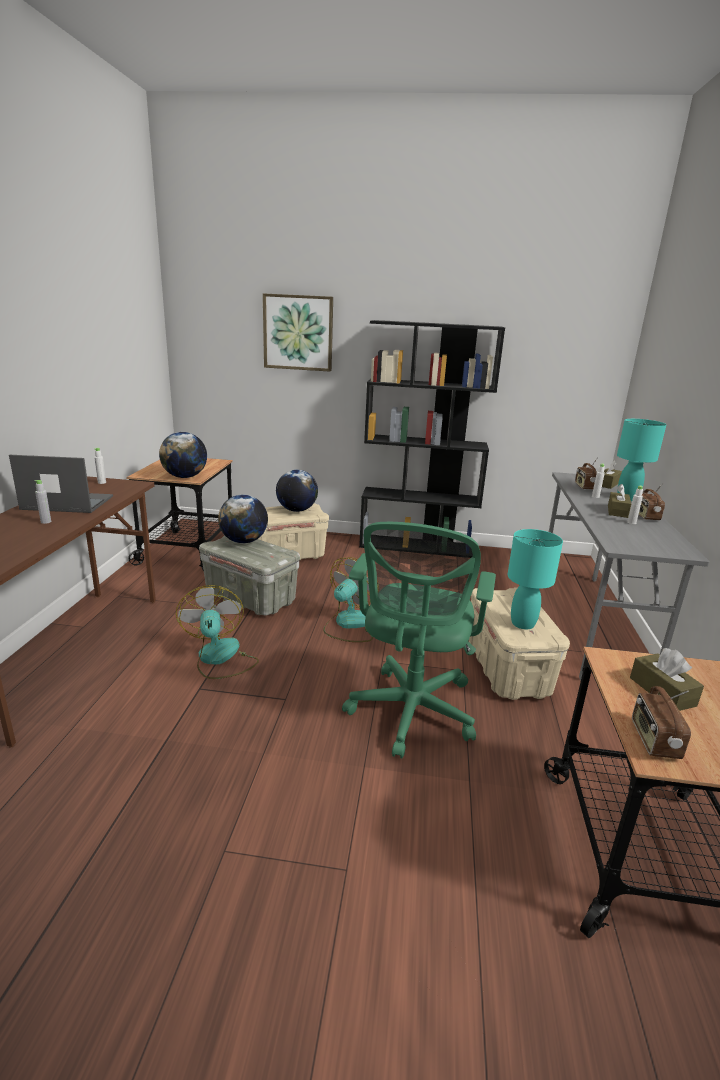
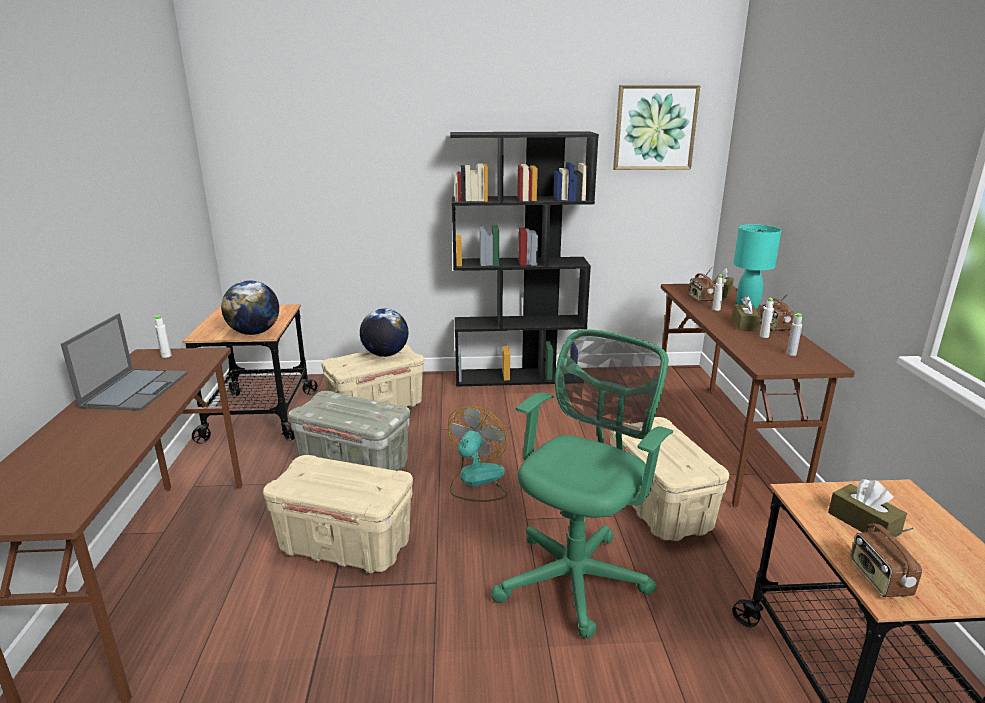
camera: 10 degrees left, 0 degrees up
laptop [9,455,113,513] -> laptop turned 105 degrees clockwise [61,314,188,411]
grey bottle [34,480,51,524] -> grey bottle moved to [787,313,802,356]
fan [176,585,259,679] -> beige storage box [263,455,413,573]
globe [218,495,268,543] -> none
picture [263,293,333,372] -> picture moved to [613,85,700,170]
green office chair [342,522,496,759] -> green office chair turned 150 degrees counterclockwise [492,329,673,639]
turquoise table lamp [508,529,563,629] -> none
grey desk [549,472,710,680] -> brown desk [661,284,855,508]

